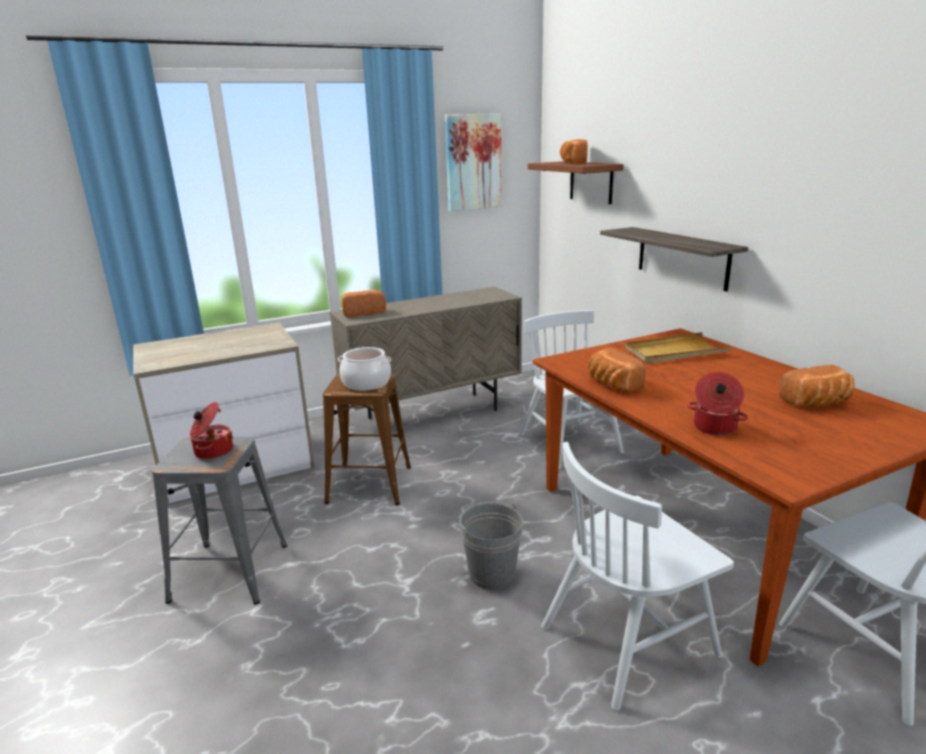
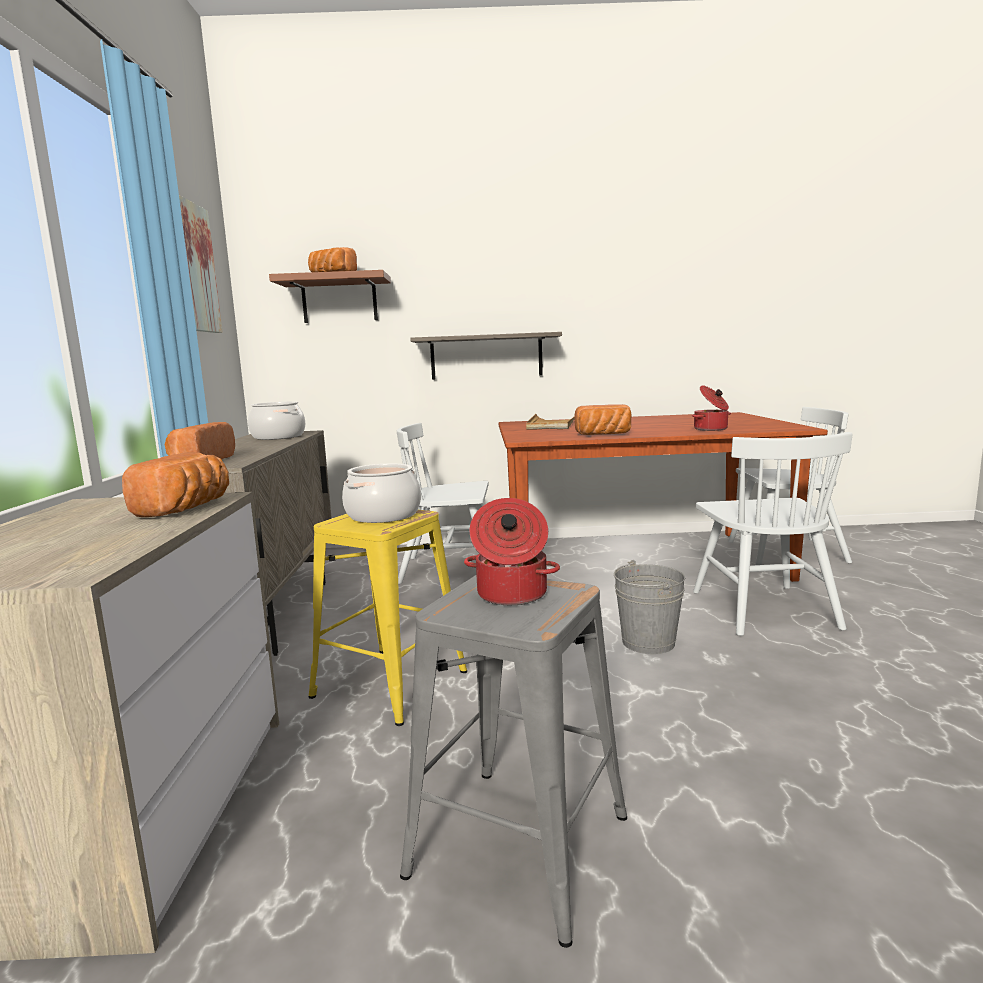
camera: 65 degrees left, 10 degrees down
brown stool [323,373,411,505] -> yellow stool [309,510,467,726]
bread [779,365,855,408] -> bread moved to [122,452,229,517]
none -> cooking pot [248,402,305,440]

